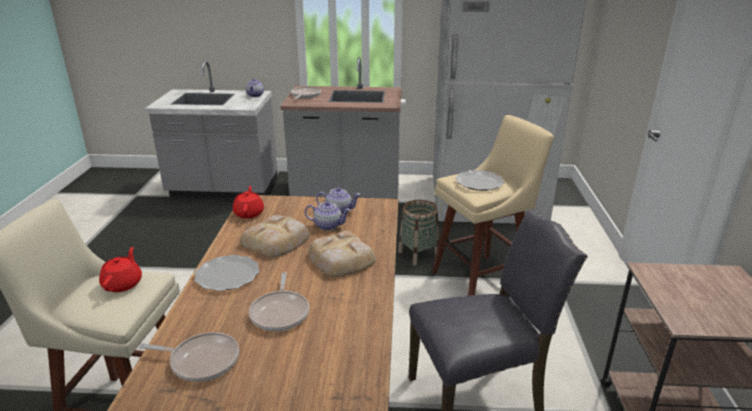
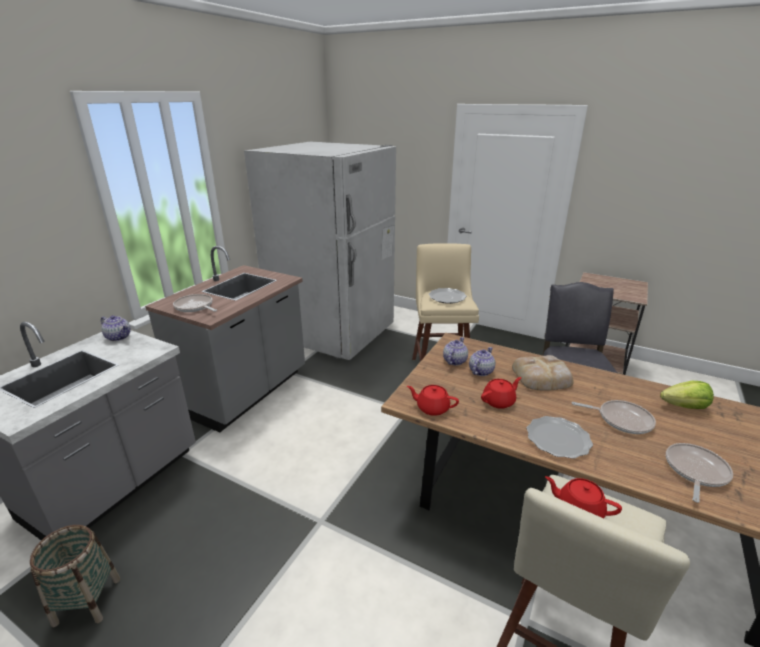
camera: 65 degrees left, 0 degrees up
bread [240,215,310,258] -> red teapot [481,377,521,409]
basket [398,200,439,266] -> basket moved to [30,525,120,628]
none -> lettuce [660,381,714,409]

